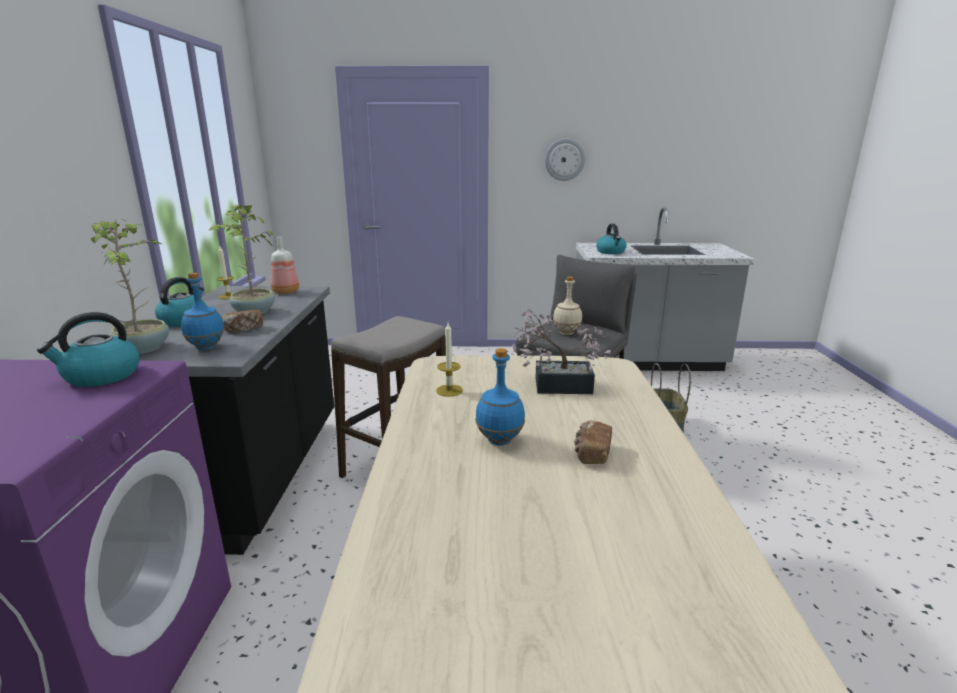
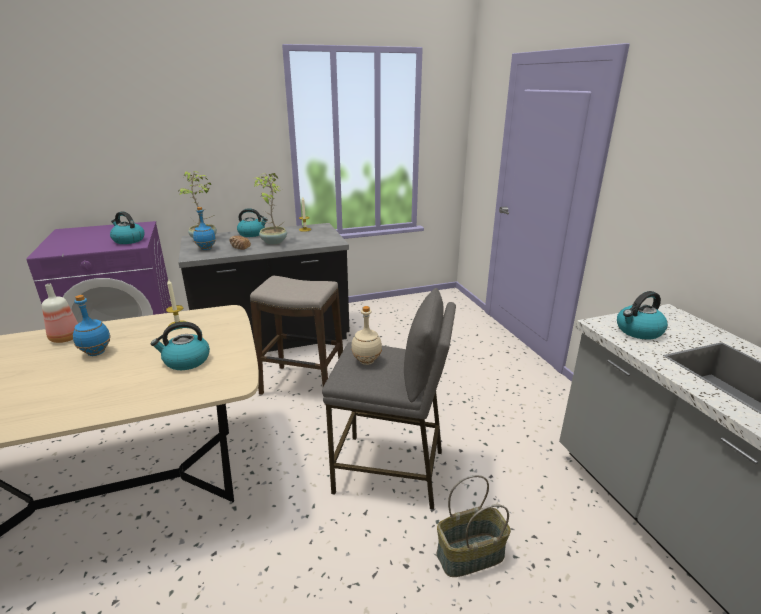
camera: 70 degrees right, 5 degrees up
bottle [271,236,299,294] -> bottle moved to [42,284,78,343]
potted plant [512,308,611,394] -> kettle [151,322,210,370]
wall clock [545,138,585,181] -> none
bread [574,420,612,464] -> none

